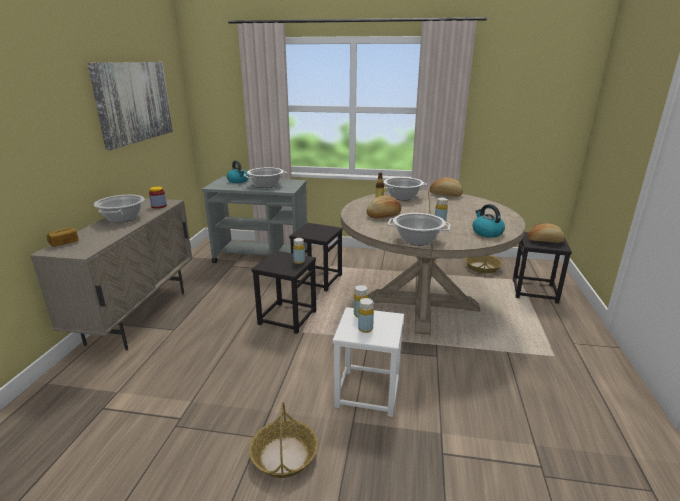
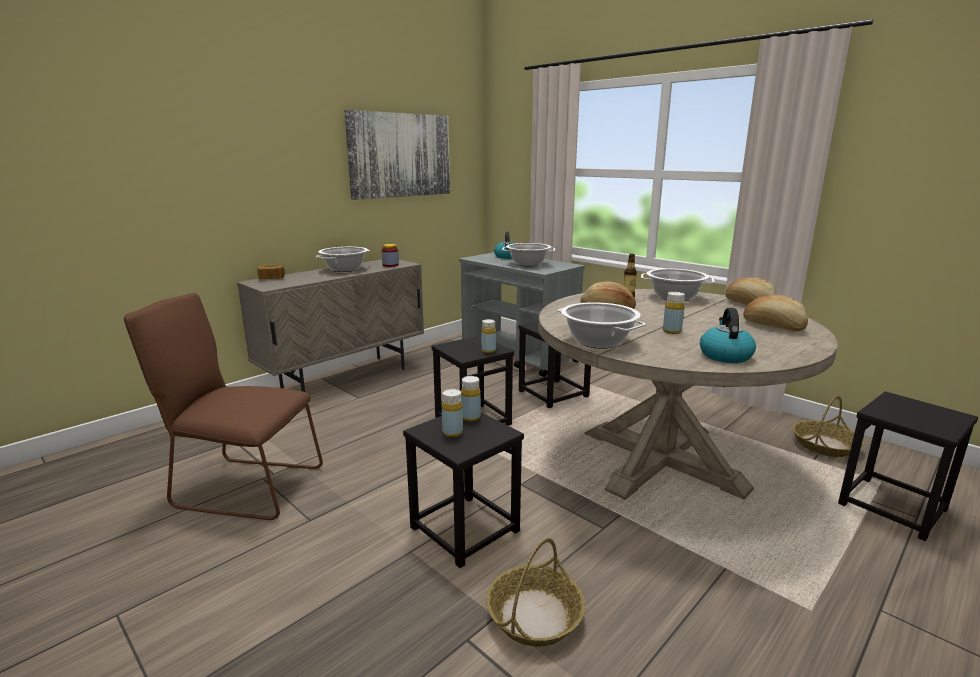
camera: 35 degrees right, 5 degrees down
basket [249,402,318,478] -> basket moved to [486,538,585,647]
white stool [333,307,404,417] -> black stool [403,413,524,568]
bread [527,223,565,243] -> bread moved to [743,295,808,331]
none -> brown chair [124,293,323,520]

